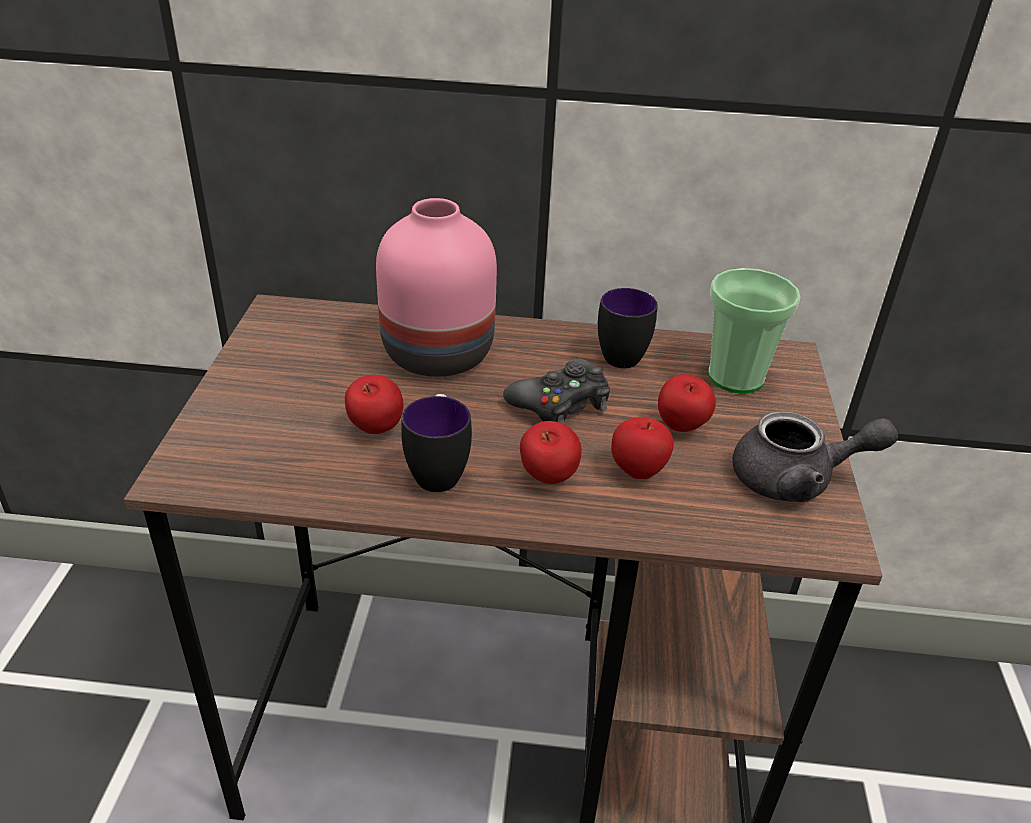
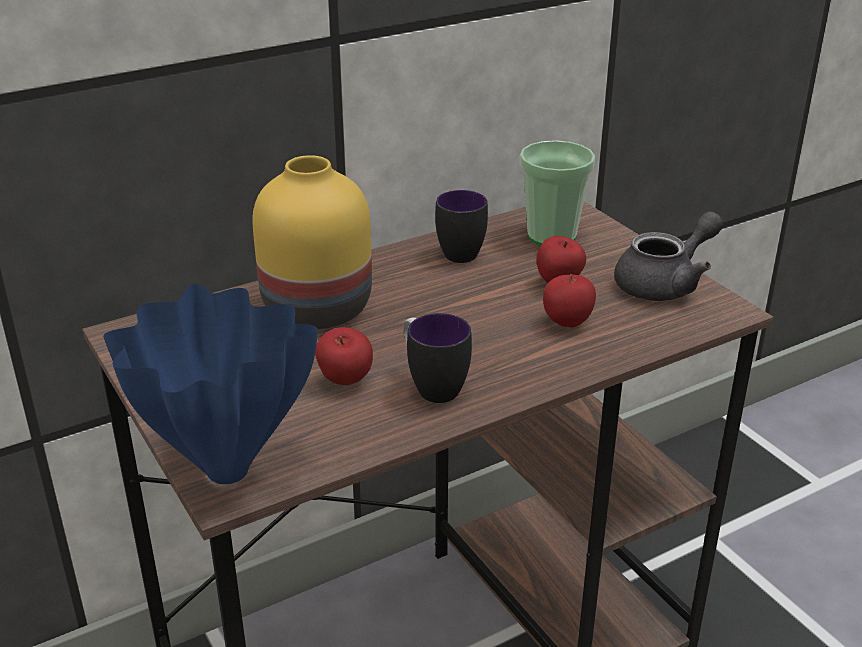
camera: 35 degrees left, 5 degrees down
pink vase [376,198,497,377] -> yellow vase [252,155,372,329]
black game controller [503,358,610,425] -> none
apple [520,421,581,484] -> none
none -> blue vase [103,284,318,484]

